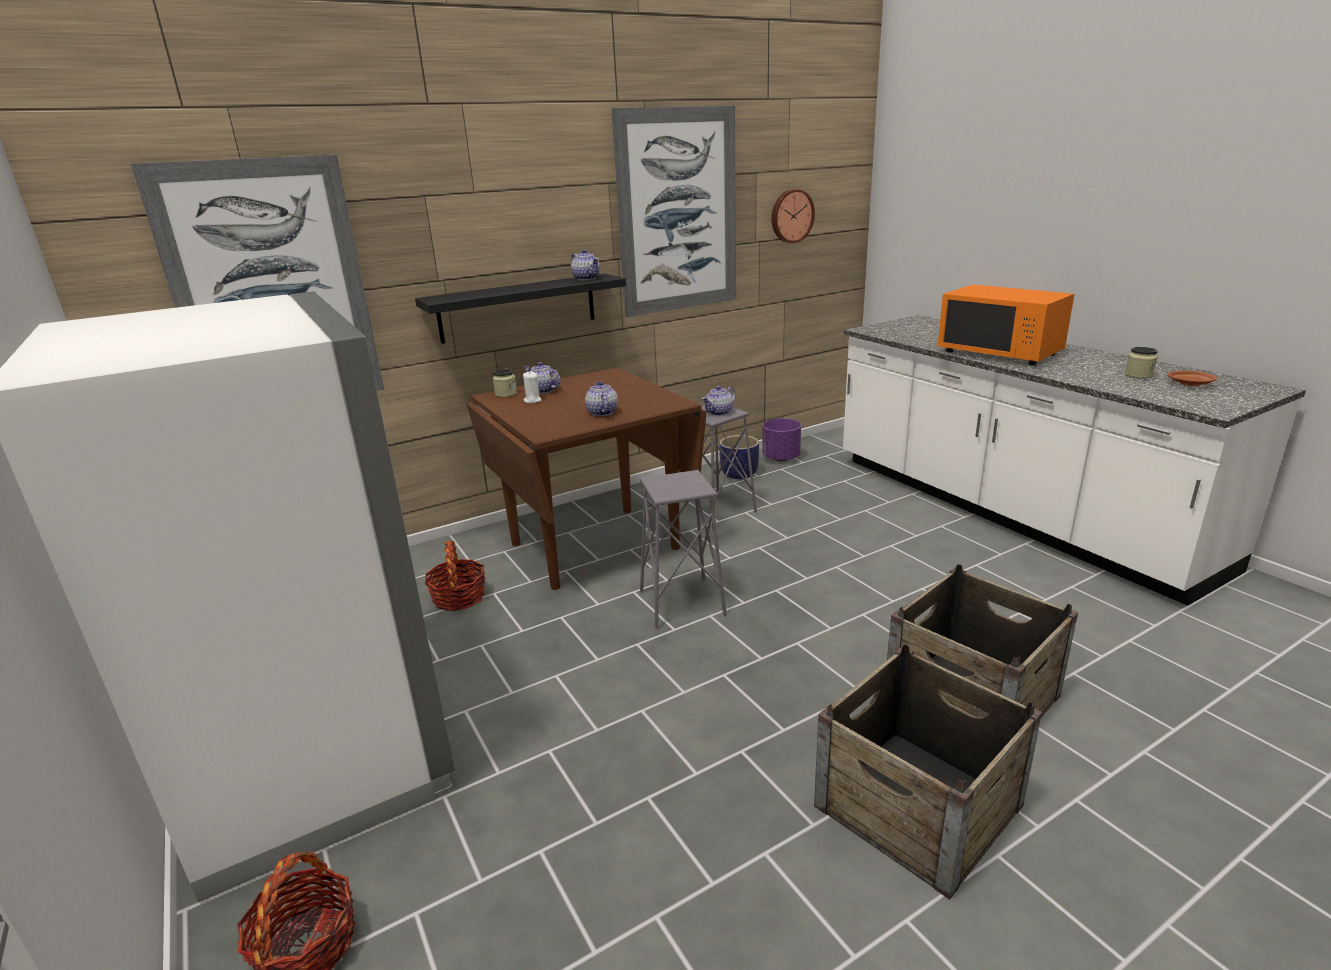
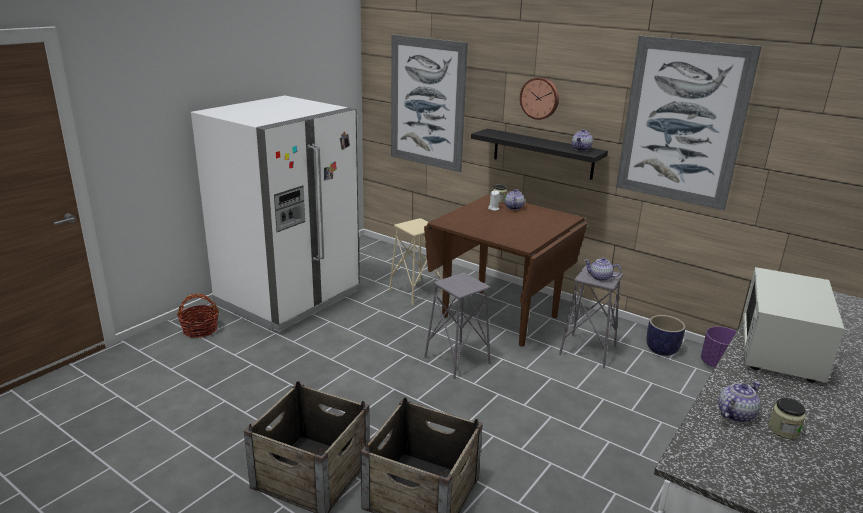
camera: 65 degrees right, 0 degrees up
basket [425,540,485,611] -> beige stool [389,218,443,305]
teapot [585,381,618,416] -> teapot moved to [719,381,761,423]
wall clock [771,189,815,243] -> wall clock moved to [520,77,559,120]
orange microwave [938,284,1074,365] -> white microwave [743,267,844,383]
brown plate [1167,371,1217,386] -> none

